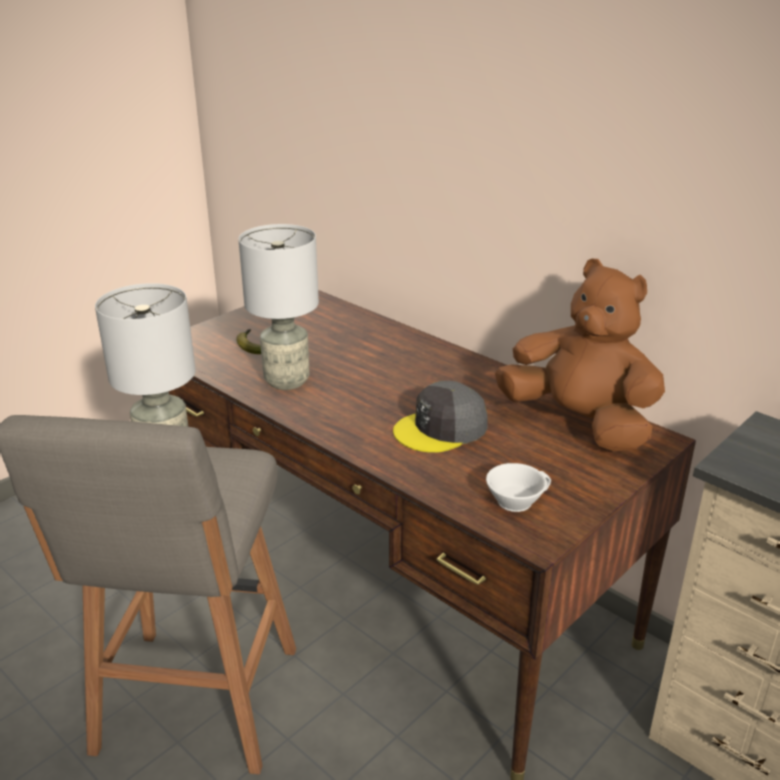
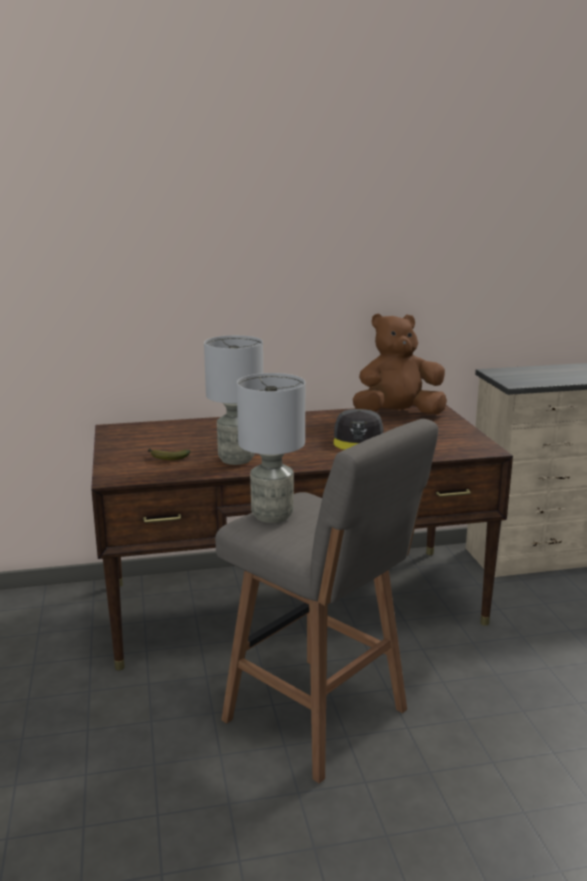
camera: 55 degrees left, 10 degrees down
white cup [486,463,551,512] -> none

